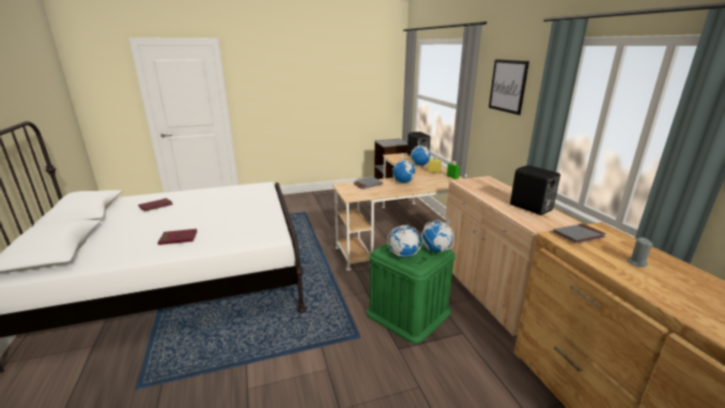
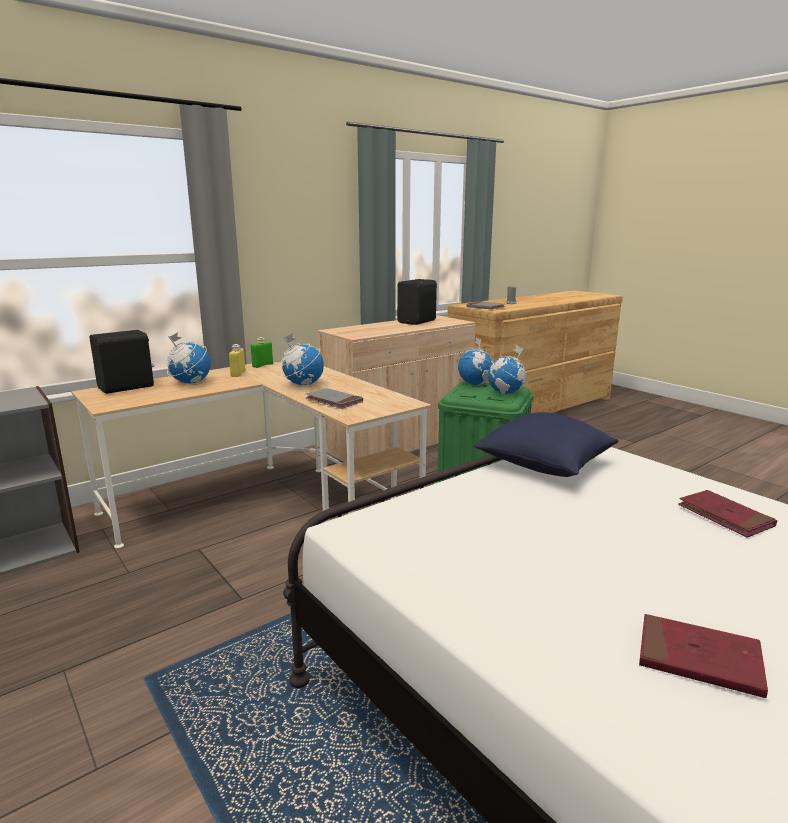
camera: 110 degrees left, 5 degrees down
picture [489,59,529,115] -> none
none -> blue pillow [473,412,618,477]

